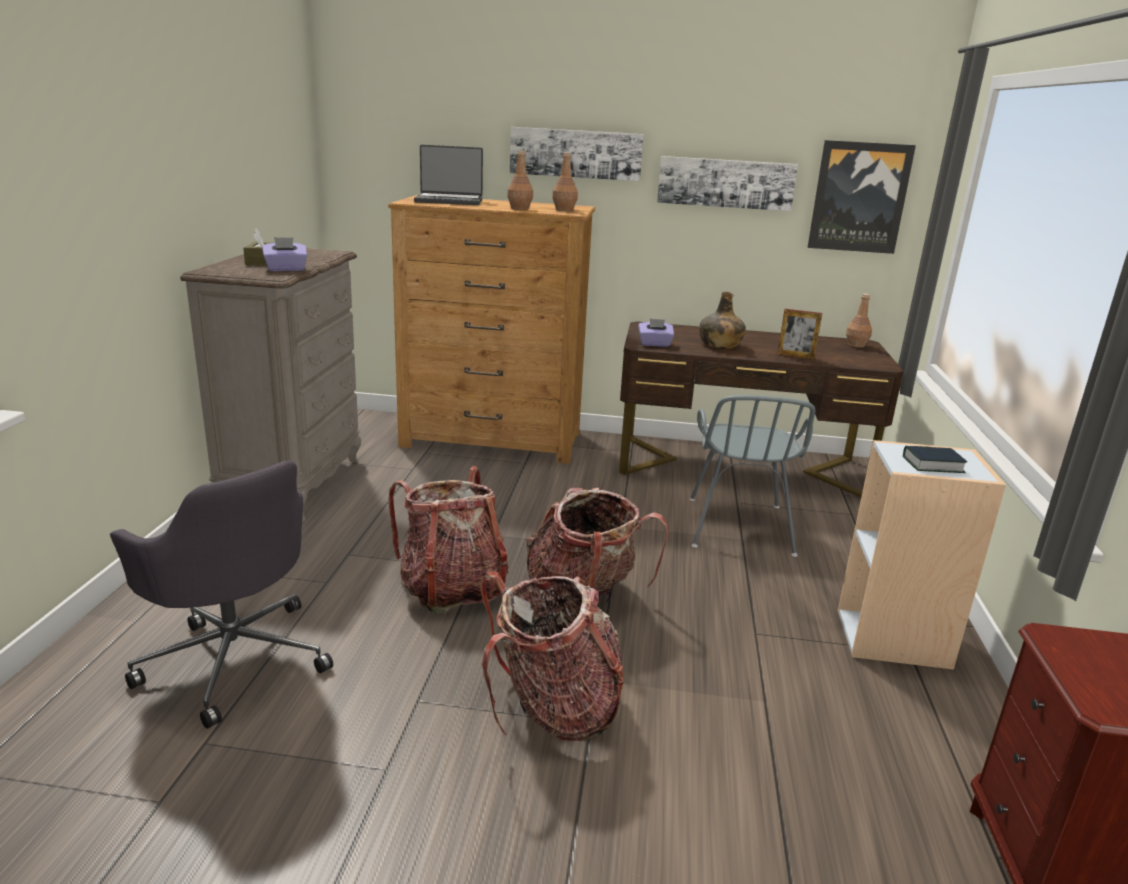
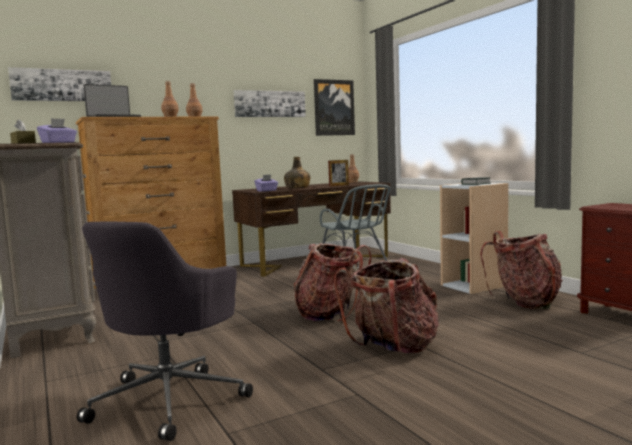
camera: 35 degrees left, 15 degrees down
grey office chair [110,460,333,729] -> grey office chair turned 105 degrees clockwise [77,222,253,441]
backpack [389,466,509,613] -> backpack moved to [480,231,562,309]
picture [510,127,644,181] -> picture moved to [8,67,111,101]

